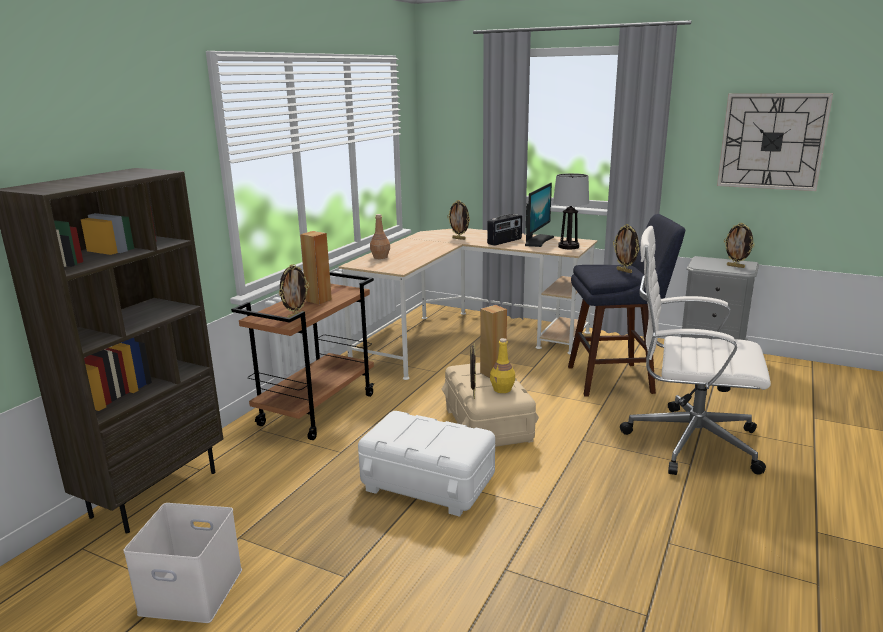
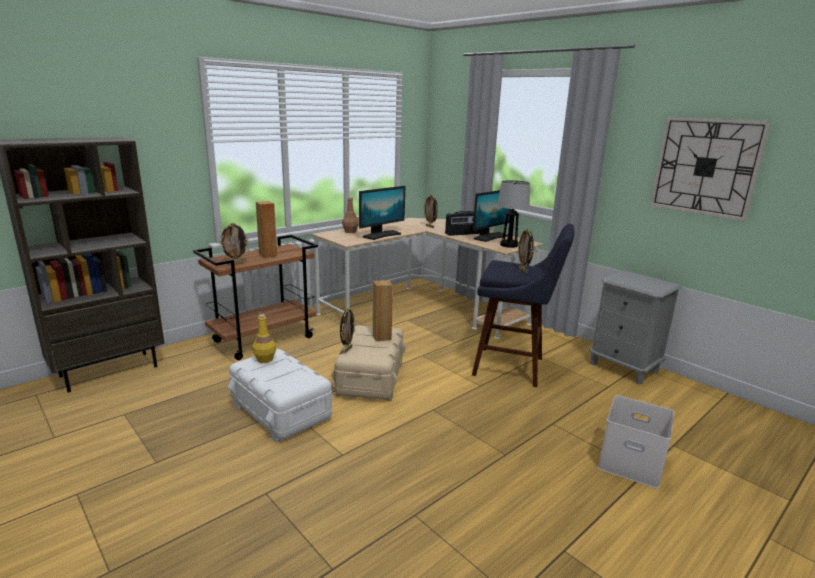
camera: 20 degrees right, 0 degrees up
white storage box [123,503,242,623] -> white storage box moved to [598,395,674,489]
yellow bottle [490,338,515,393] -> yellow bottle moved to [253,314,276,363]
white office chair [620,226,771,475] -> none
picture frame [724,223,755,268] -> none
none -> monitor [359,186,405,240]

